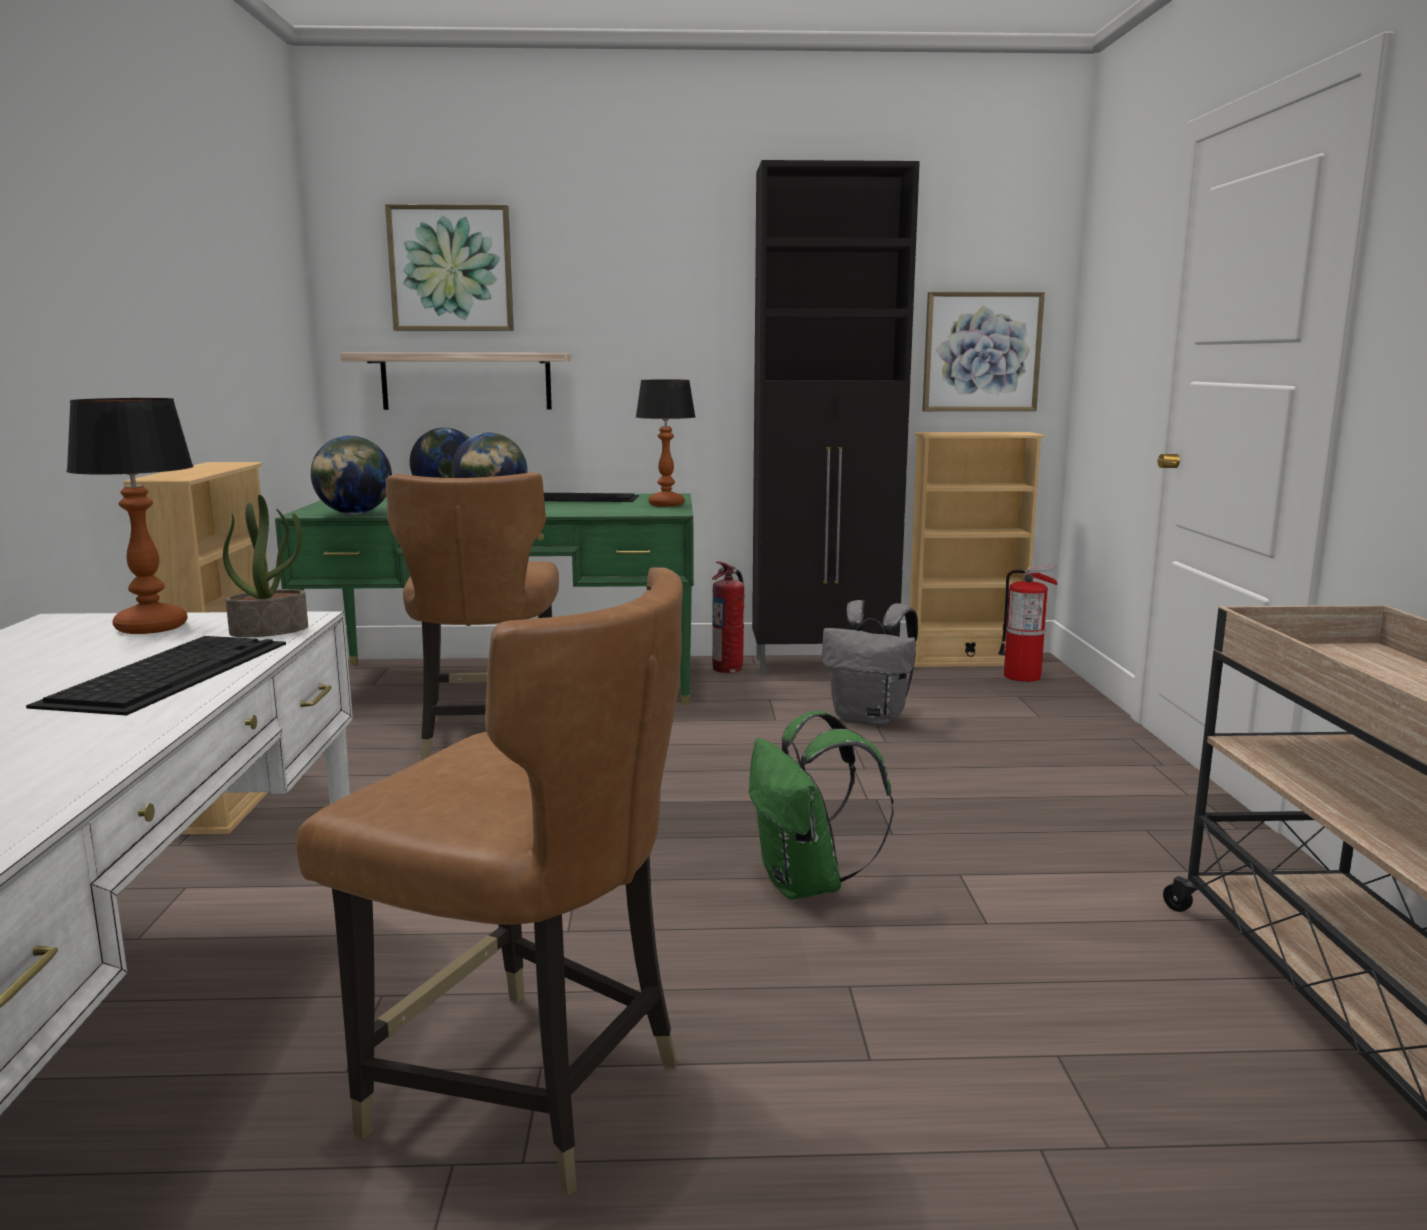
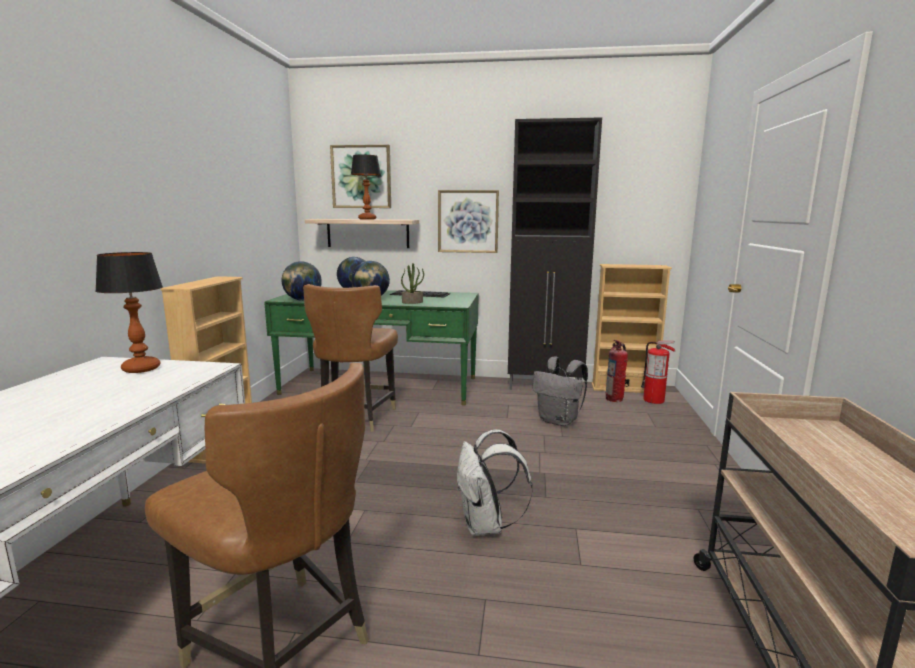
camera: 10 degrees right, 0 degrees up
keyboard [26,636,286,716] -> none
potted plant [223,495,308,637] -> potted plant moved to [401,263,424,304]
table lamp [636,379,696,507] -> table lamp moved to [351,155,381,219]
fire extinguisher [712,561,745,673] -> fire extinguisher moved to [606,340,628,402]
green backpack [749,711,894,900] -> white backpack [457,429,533,536]
picture [922,292,1045,411] -> picture moved to [438,190,499,253]

